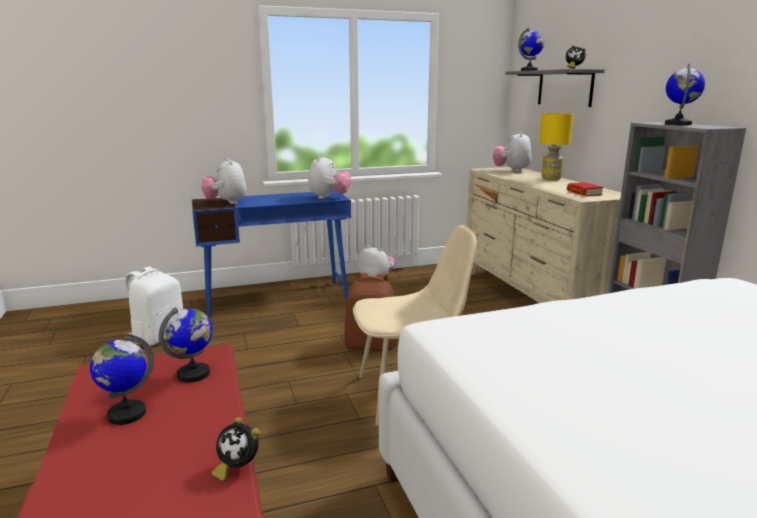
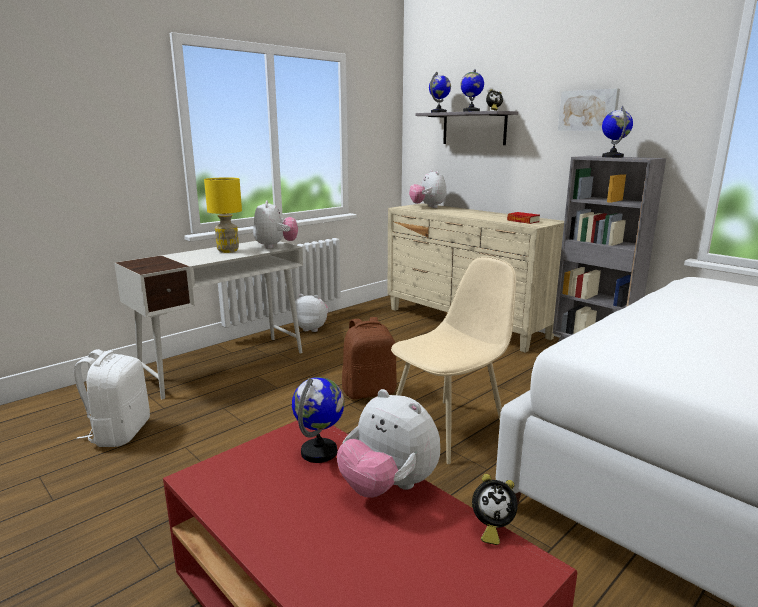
camera: 25 degrees left, 0 degrees up
globe [90,333,154,425] -> globe moved to [460,69,484,112]
blue desk [192,191,351,317] -> white desk [114,241,303,399]
plush toy [201,158,247,204] -> plush toy moved to [337,389,440,498]
yellow table lamp [539,113,574,181] -> yellow table lamp moved to [204,177,242,253]
none -> picture [558,88,620,131]

